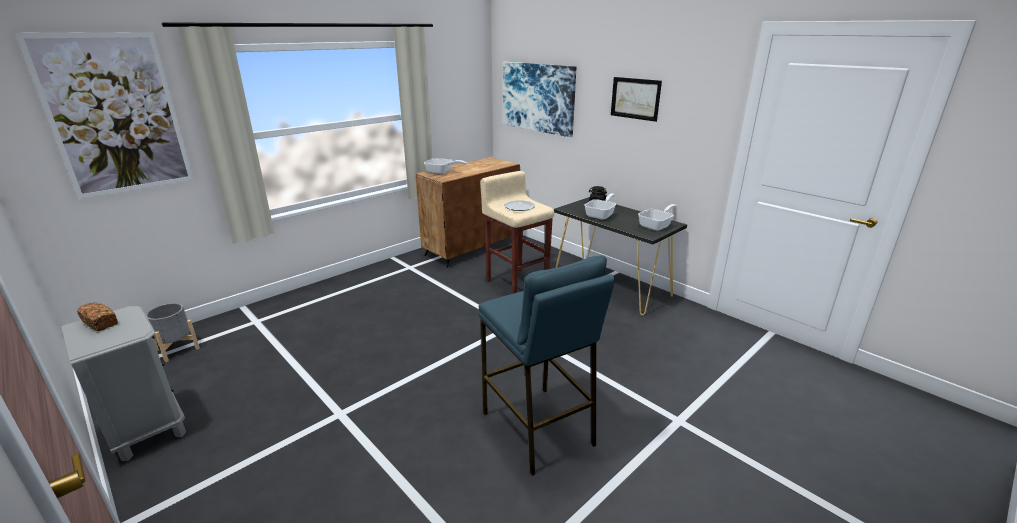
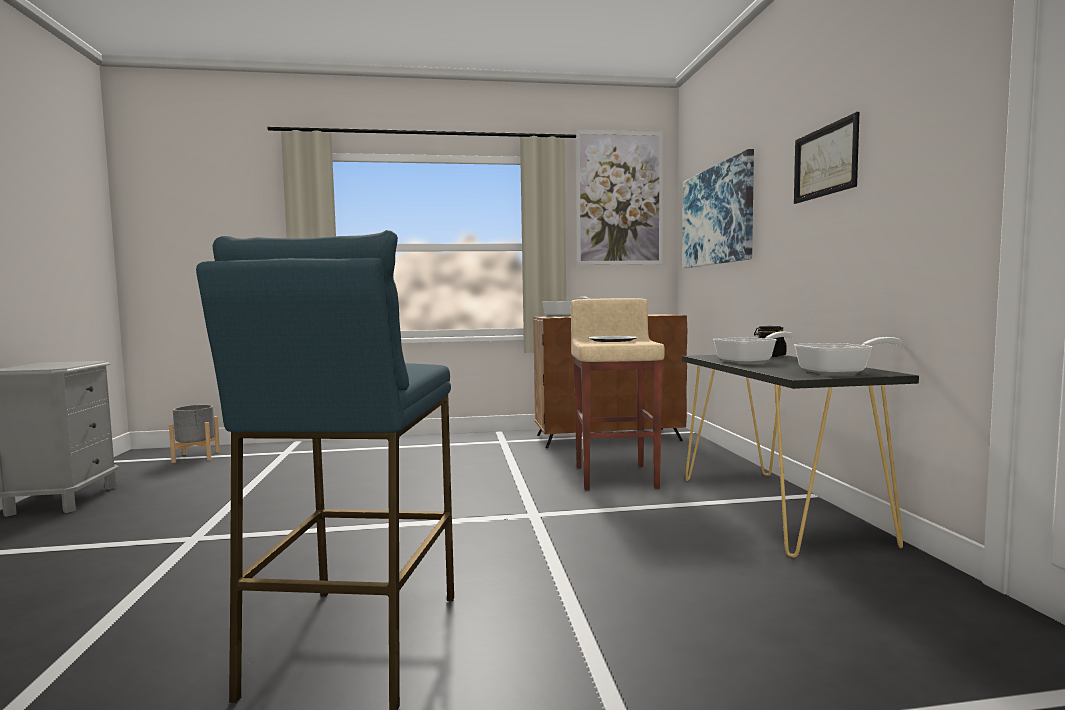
camera: 35 degrees right, 20 degrees down
picture [15,32,194,199] -> picture moved to [575,130,663,265]
bread [77,302,118,332] -> none

